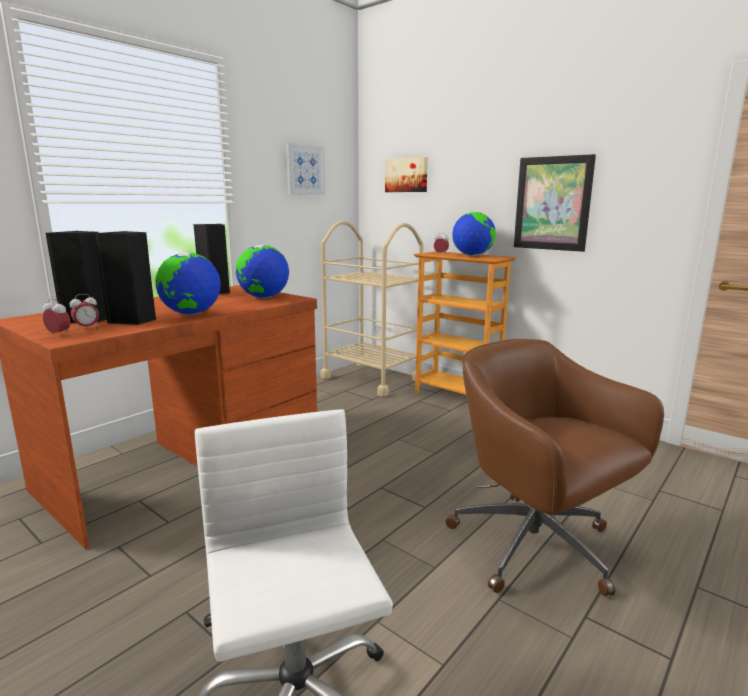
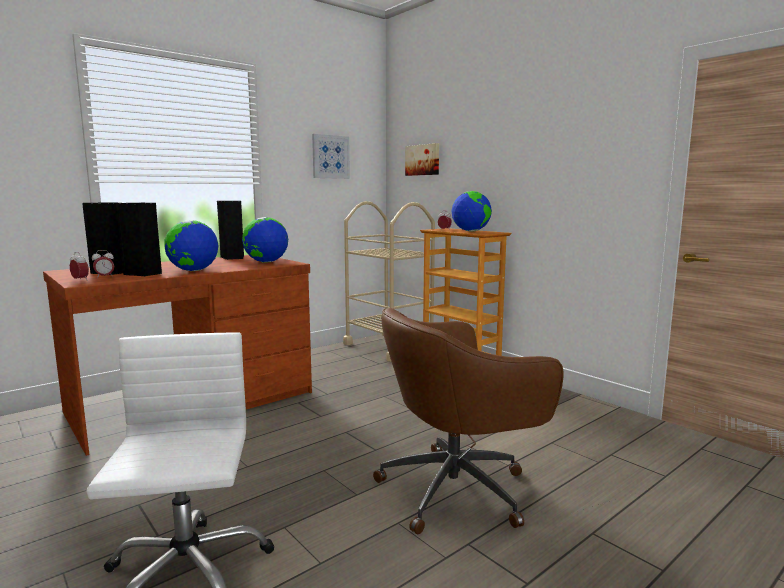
camera: 10 degrees right, 5 degrees down
brown office chair [445,339,664,596] -> brown office chair turned 90 degrees counterclockwise [373,308,564,534]
picture [514,154,596,252] -> none

